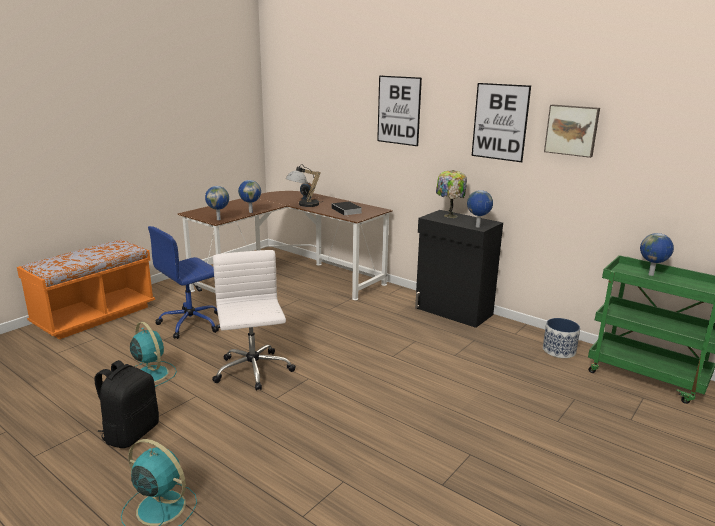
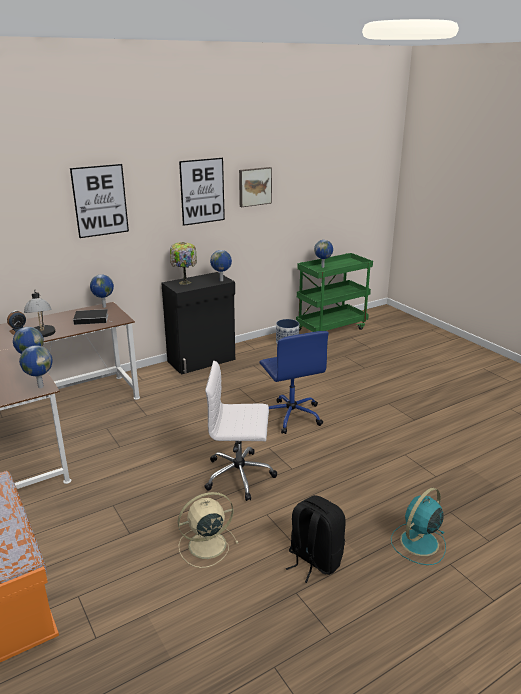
camera: 70 degrees left, 5 degrees up
turquoise fan [130,322,177,387] -> beige fan [178,492,239,568]
blue office chair [148,226,219,339] -> blue office chair moved to [260,331,329,434]
none -> globe [90,274,114,308]

